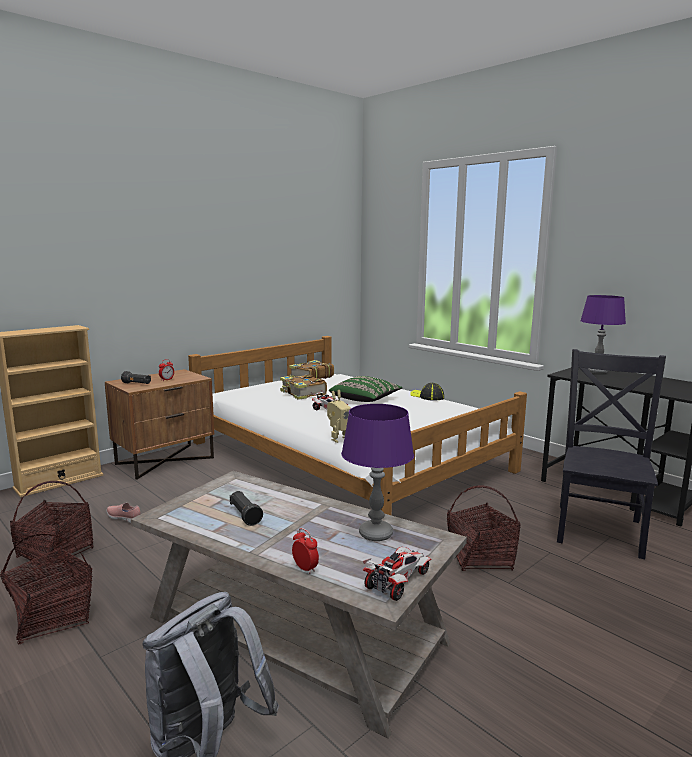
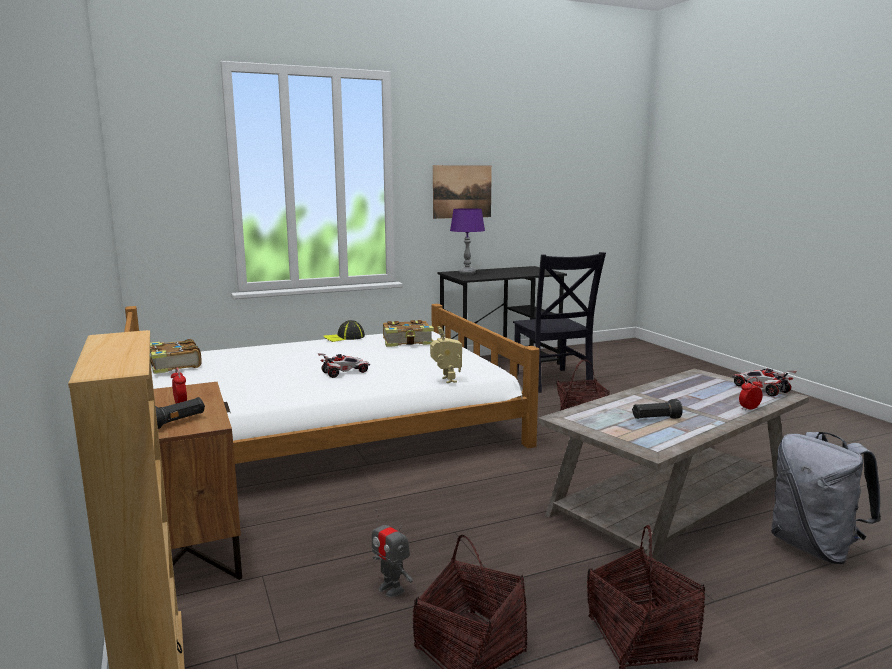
camera: 70 degrees left, 0 degrees up
pink shoe [107,503,141,523] -> toy robot [372,509,413,597]
book [280,374,327,400] -> book moved to [383,320,434,347]
green pillow [329,376,402,402] -> none
purple table lamp [341,404,414,541] -> none
black chair [557,349,666,559] -> black chair turned 150 degrees counterclockwise [513,252,606,393]
none -> picture [433,165,492,219]

